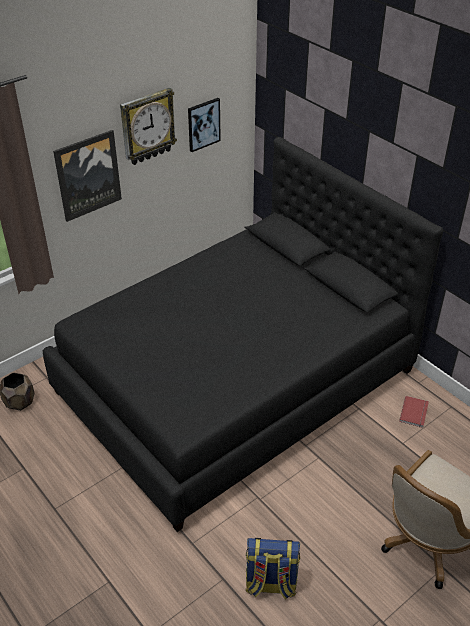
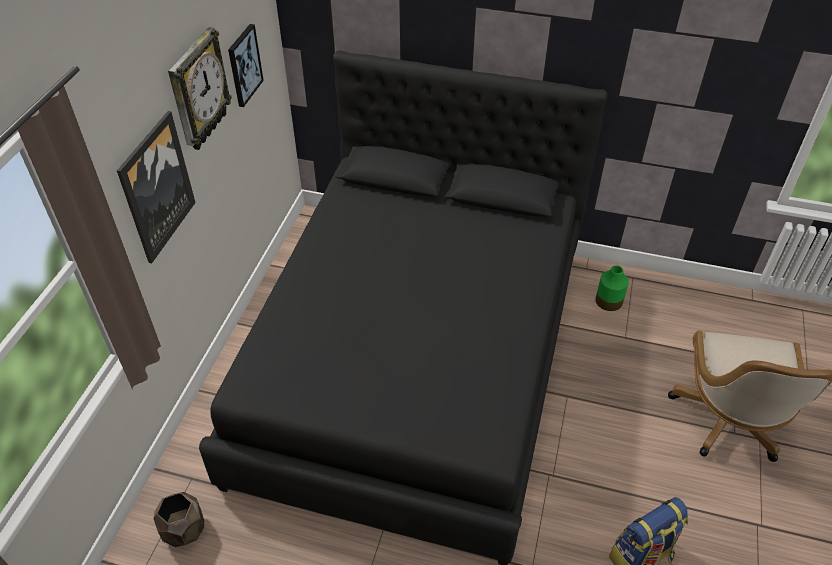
camera: 35 degrees left, 5 degrees up
red book [399,396,429,428] -> green vase [595,265,629,311]

